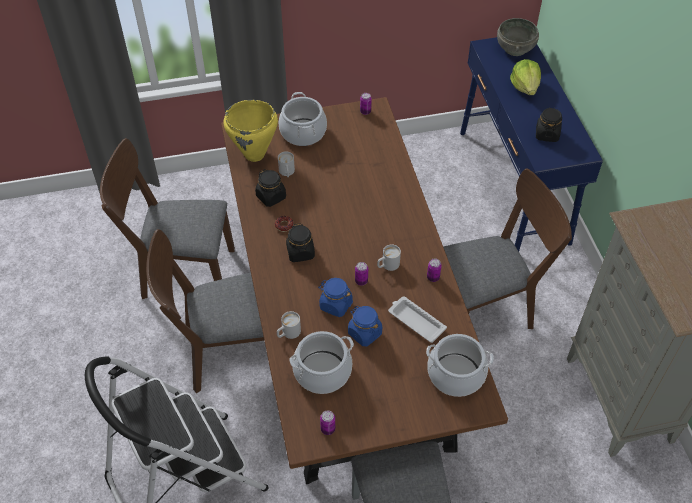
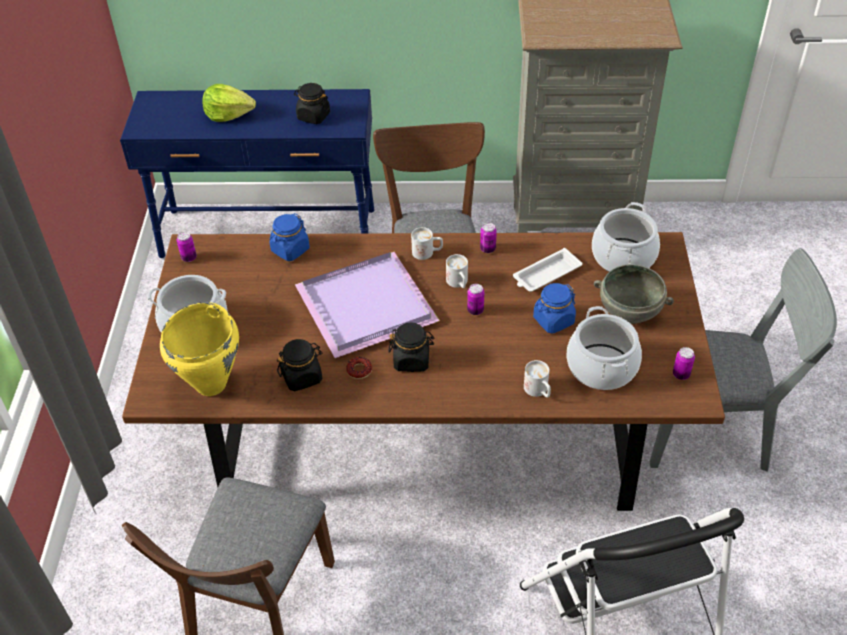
camera: 75 degrees left, 5 degrees down
brown chair [146,229,264,393] -> none
white mug [278,151,295,177] -> white mug moved to [411,227,443,260]
blue jar [318,278,353,317] -> blue jar moved to [270,213,310,261]
grey bowl [497,18,539,56] -> grey bowl moved to [594,264,674,324]
none -> purple tray [295,252,440,358]

